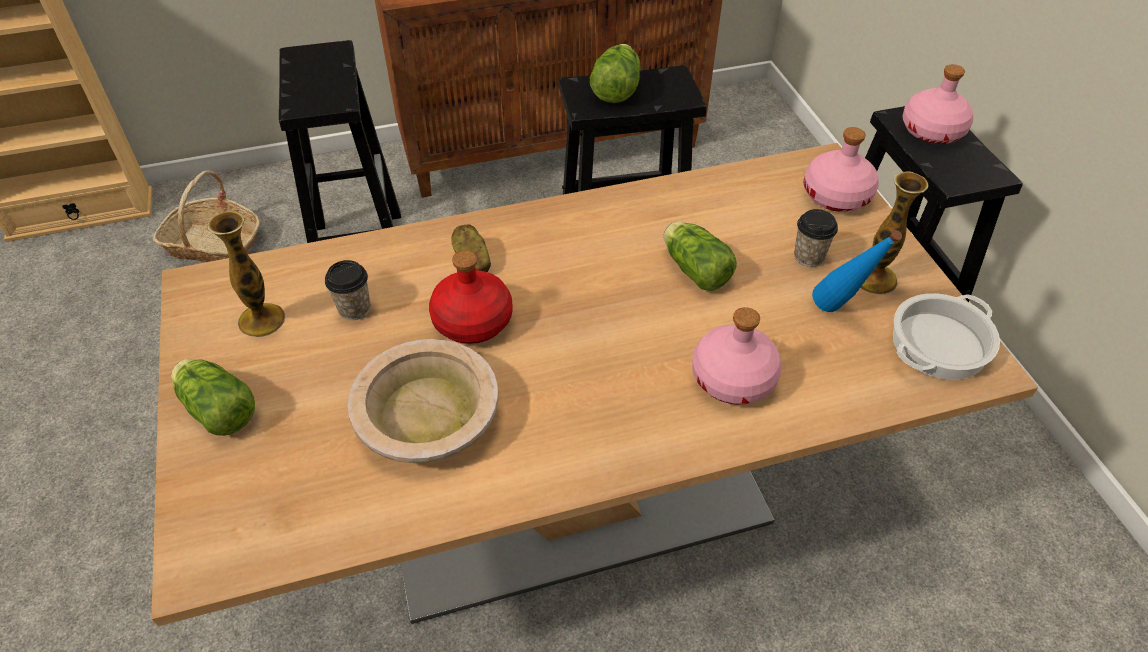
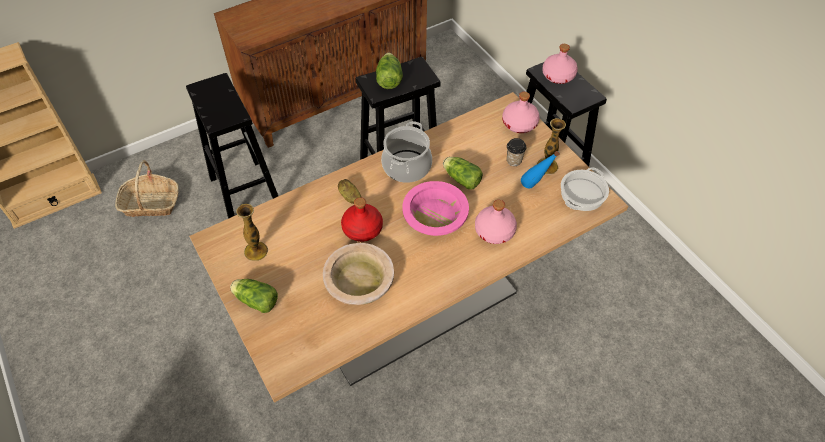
camera: 15 degrees left, 5 degrees up
cup [325,260,370,320] -> none
none -> cooking pot [381,121,432,183]
none -> pink bowl [403,181,469,236]

